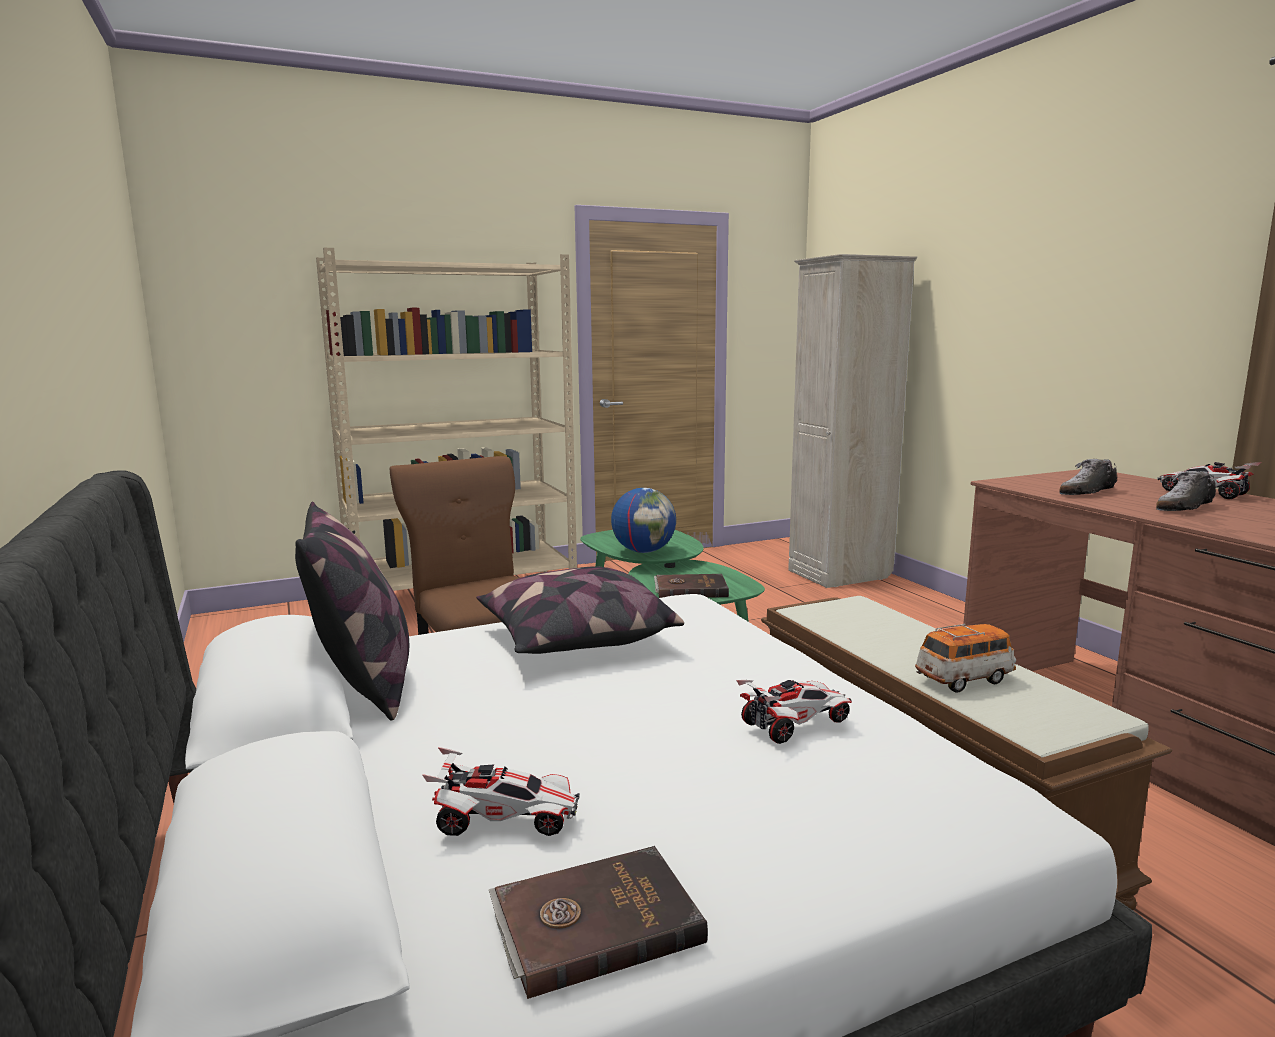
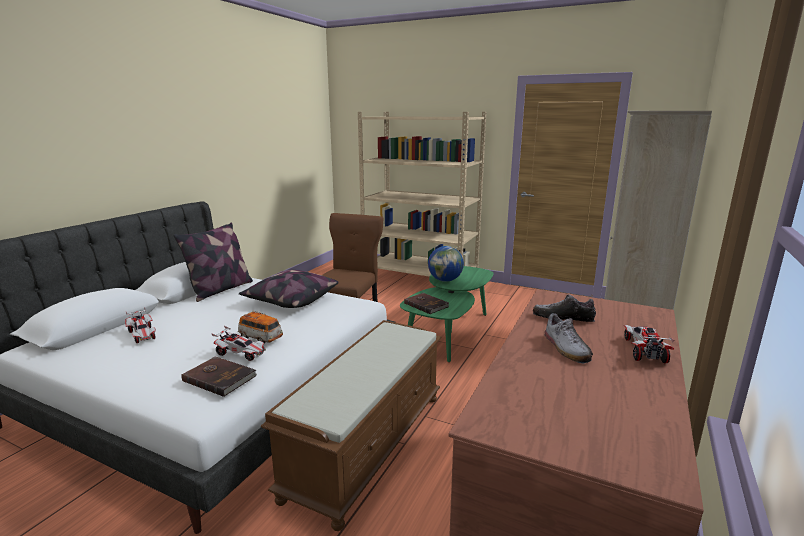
camera: 50 degrees right, 5 degrees up
brown book [489,846,708,999] -> brown book moved to [181,356,257,397]
toy car [915,624,1016,693] -> toy car moved to [238,311,283,343]
shoe [1156,471,1216,511] -> shoe turned 120 degrees counterclockwise [544,313,593,364]

